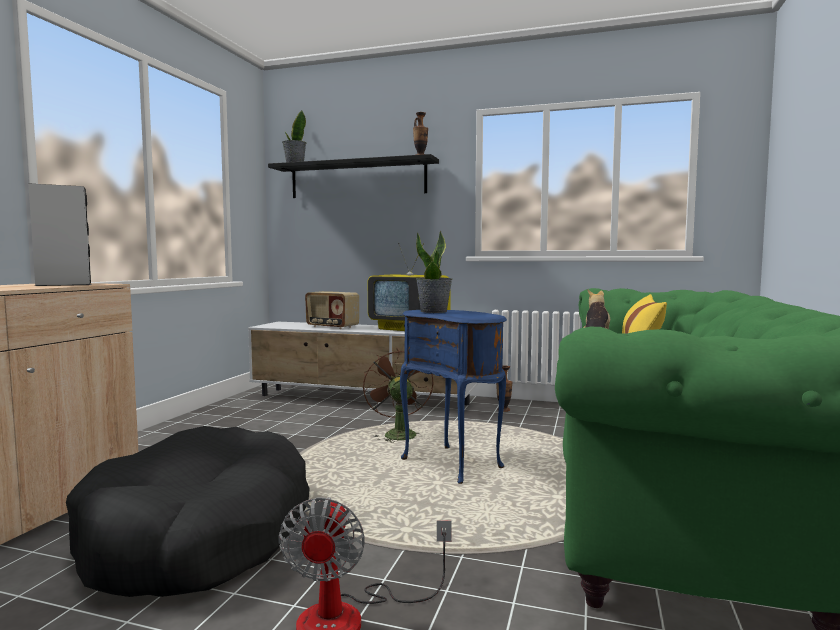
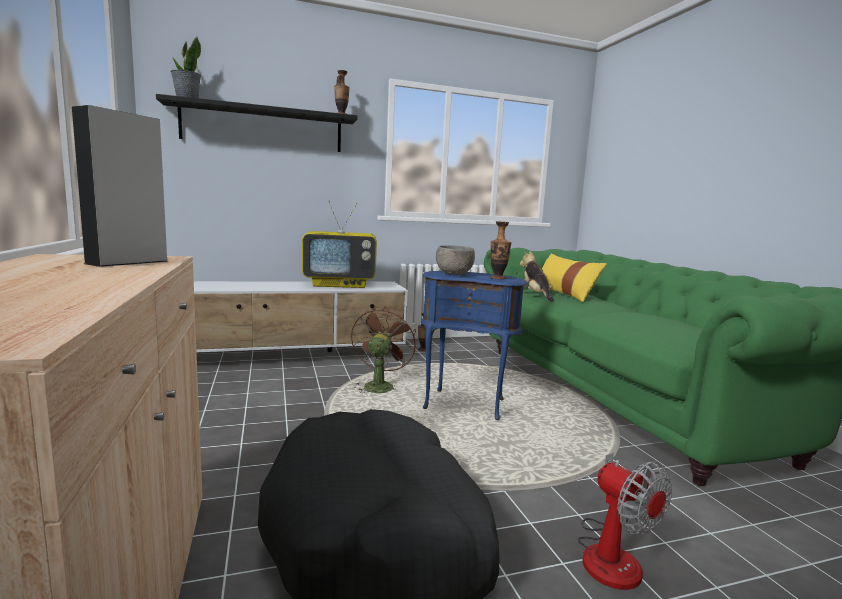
camera: 35 degrees left, 5 degrees up
radio [305,291,359,329] -> none
brown fan [363,348,434,443] -> brown fan turned 60 degrees clockwise [351,306,416,393]
potted plant [416,231,452,313] -> grey bowl [436,245,475,275]
none -> vase [490,221,512,279]

